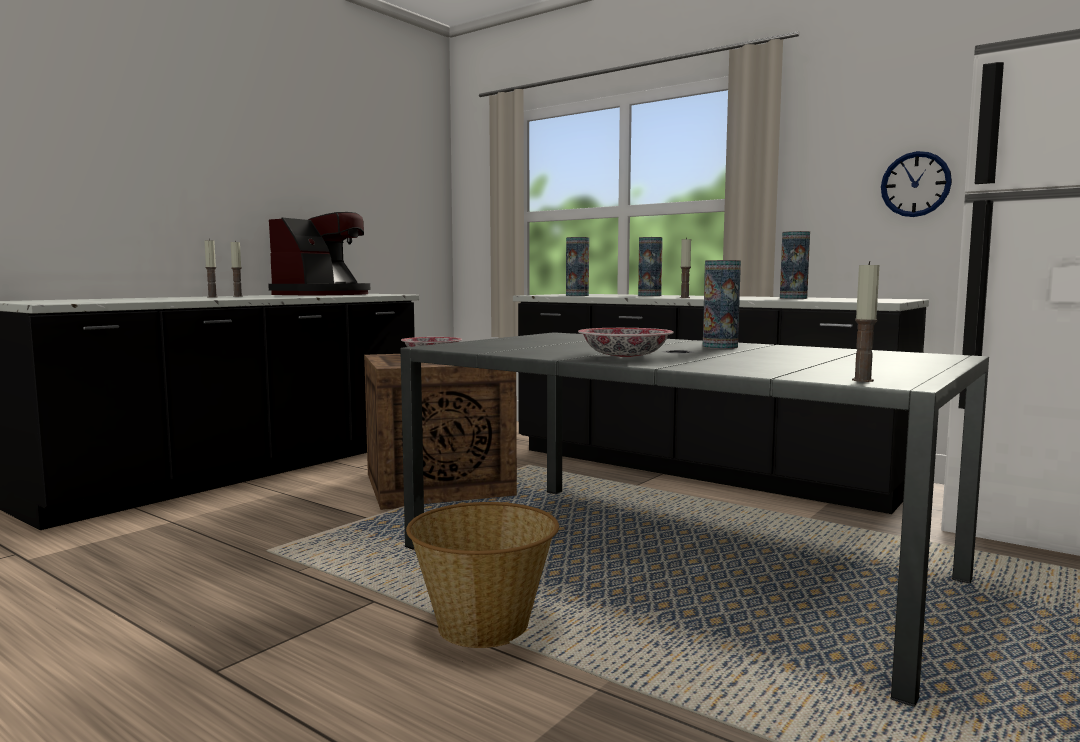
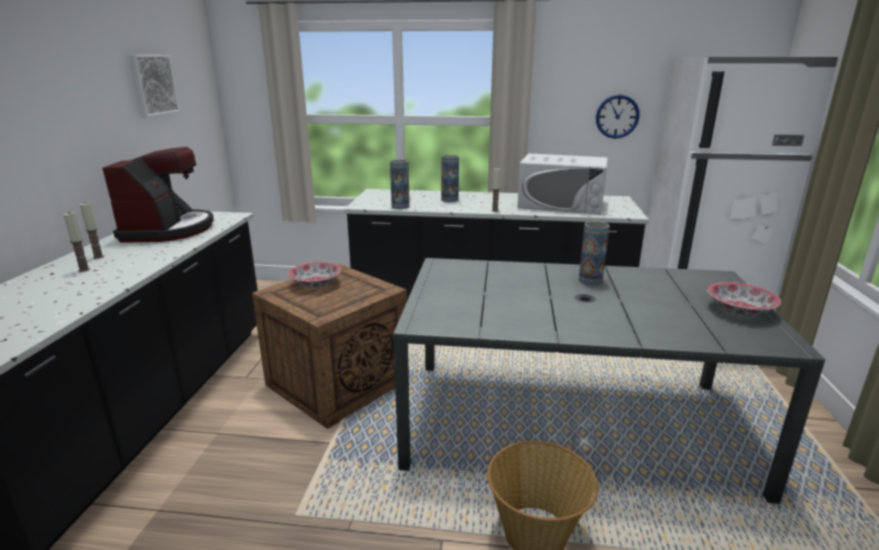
camera: 30 degrees left, 15 degrees up
bowl [578,328,674,357] -> bowl moved to [708,282,781,316]
vase [780,231,810,299] -> white microwave [517,153,608,214]
candle [852,261,879,382] -> none
none -> picture [128,55,180,117]

